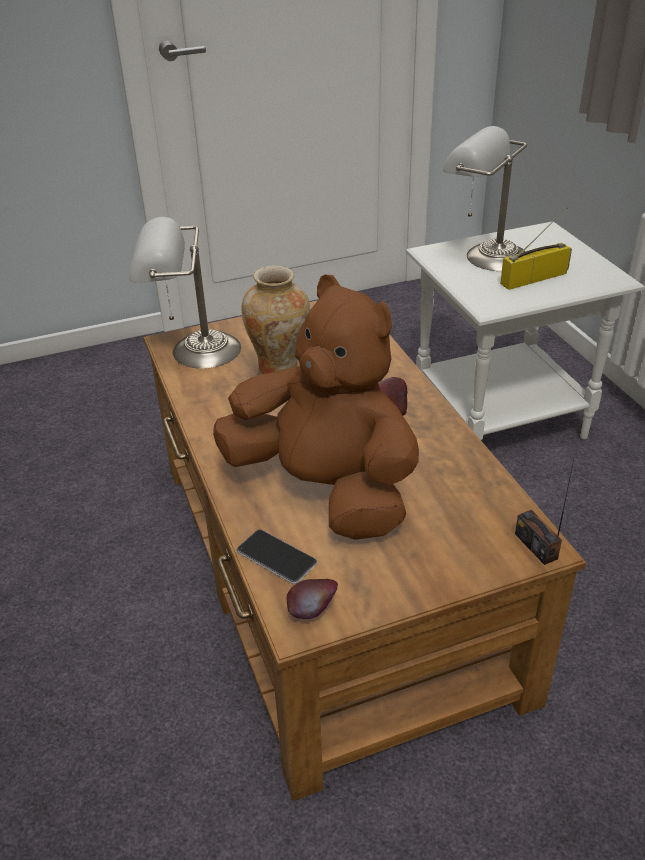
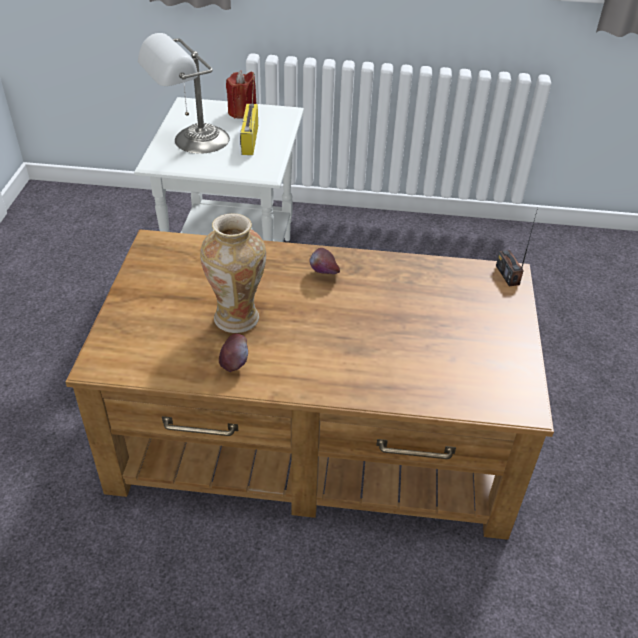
camera: 65 degrees left, 5 degrees up
white table lamp [129,217,241,369] -> none
brown plush toy [213,275,419,540] -> none
phone [237,530,317,584] -> none
apple [287,579,338,619] -> apple moved to [219,334,248,372]
radio [515,455,575,565] -> radio turned 75 degrees clockwise [496,208,538,286]
none -> red candle [226,71,257,119]

